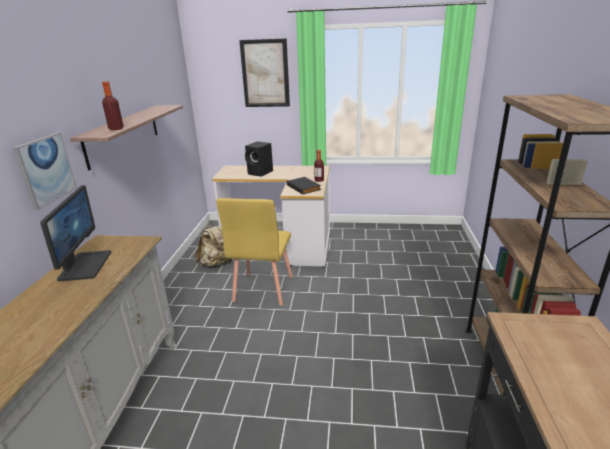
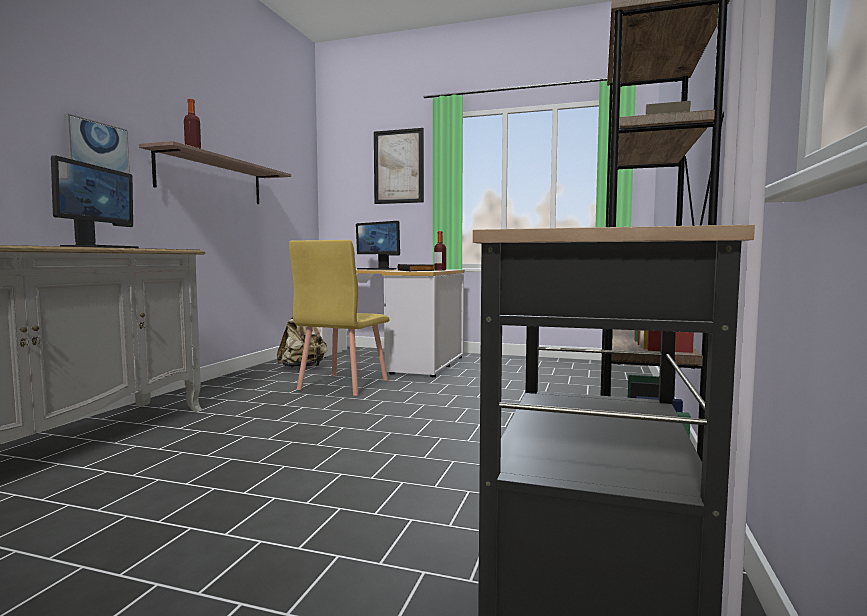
camera: 10 degrees right, 20 degrees down
black speaker [245,141,273,176] -> monitor [356,221,400,270]

